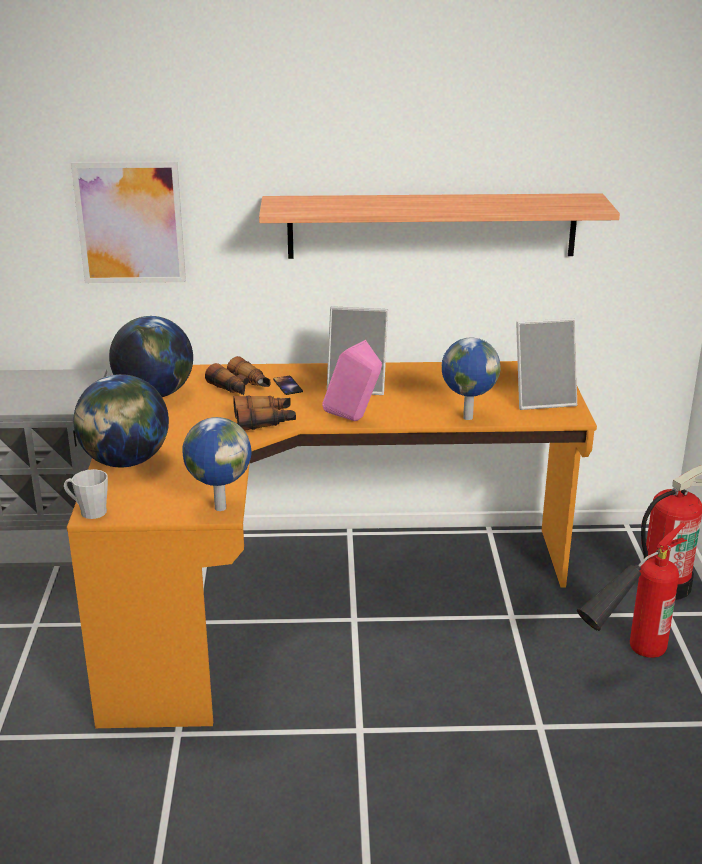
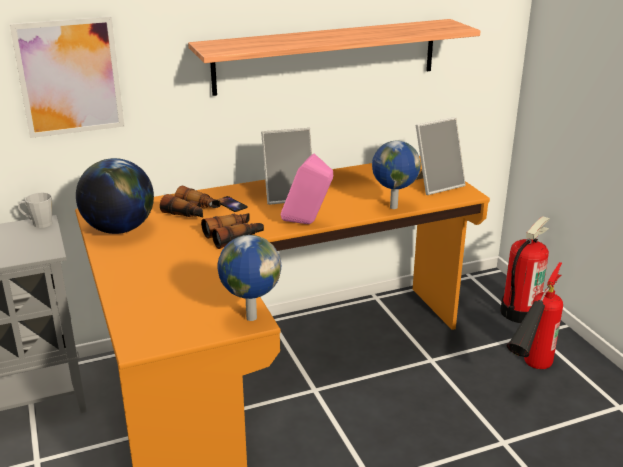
camera: 20 degrees left, 0 degrees up
grey mug [64,469,108,519] -> grey mug moved to [18,193,53,228]
globe [73,374,169,467] -> none

